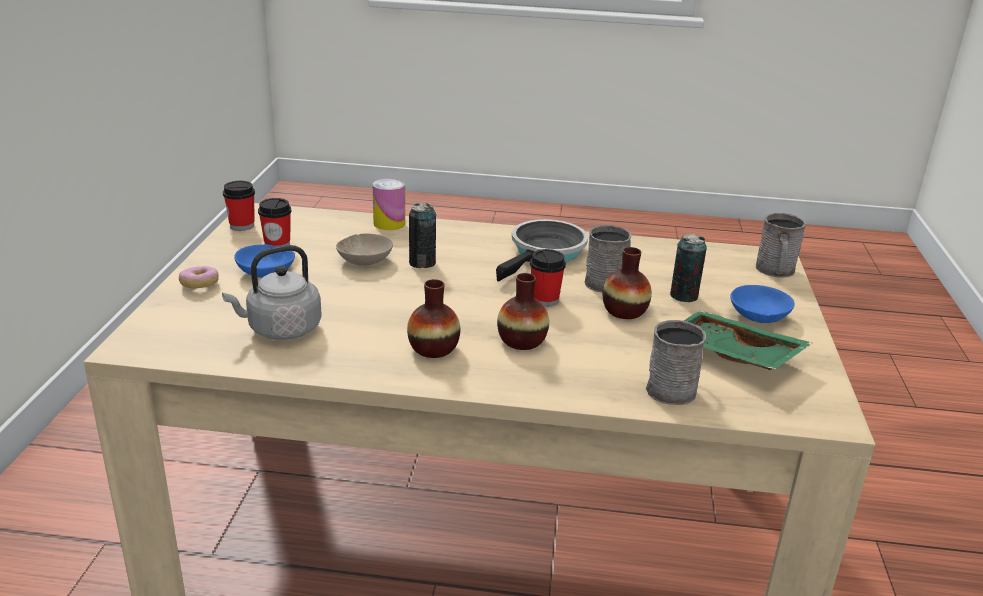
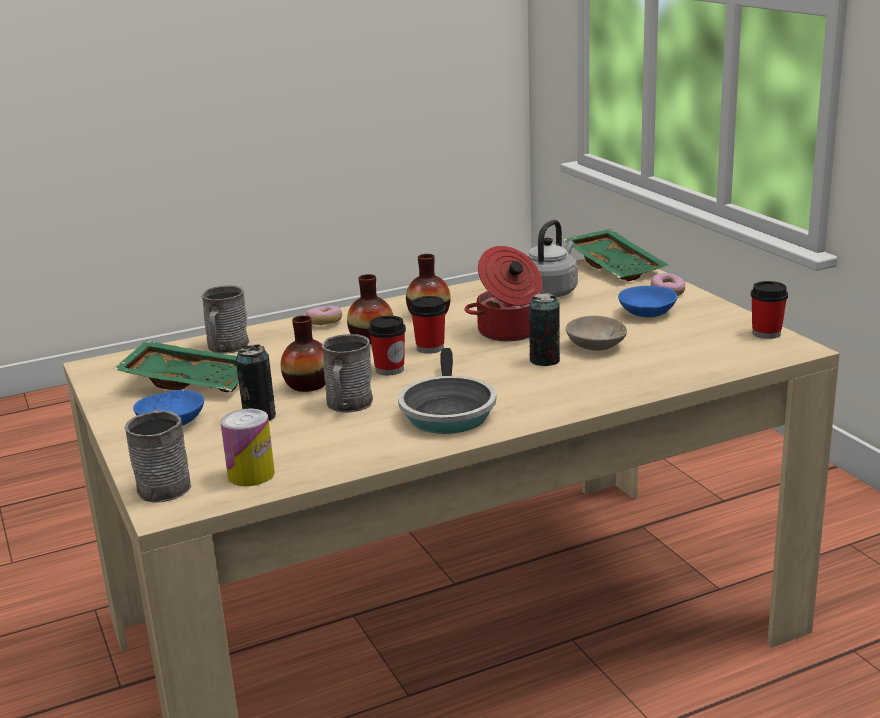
camera: 150 degrees right, 5 degrees down
cup [258,198,291,246] -> cup moved to [410,296,446,354]
can [373,178,405,230] -> can moved to [220,409,275,486]
none -> donut [306,306,342,325]
none -> cooking pot [464,246,542,342]
none -> green tray [563,229,669,281]

